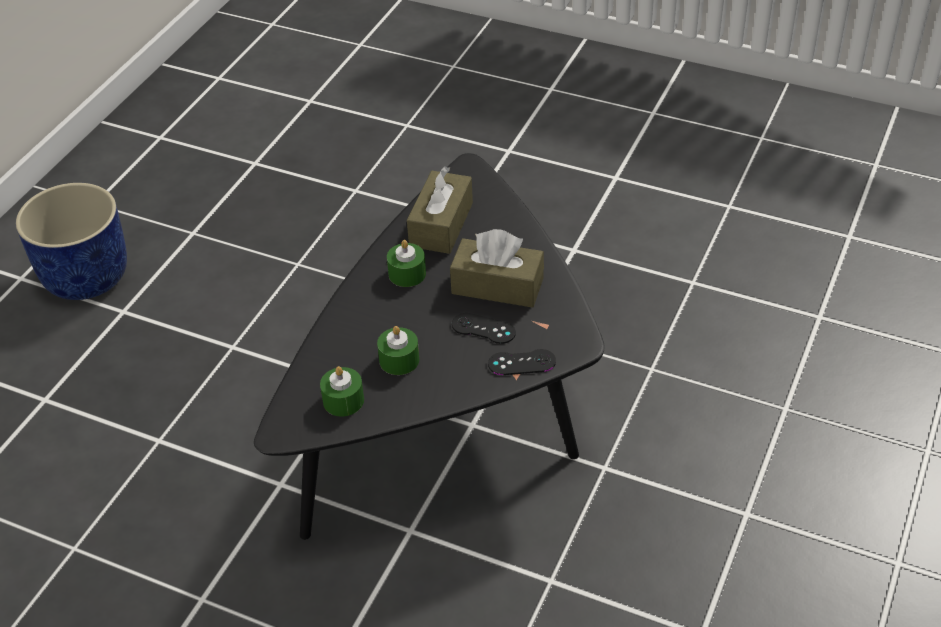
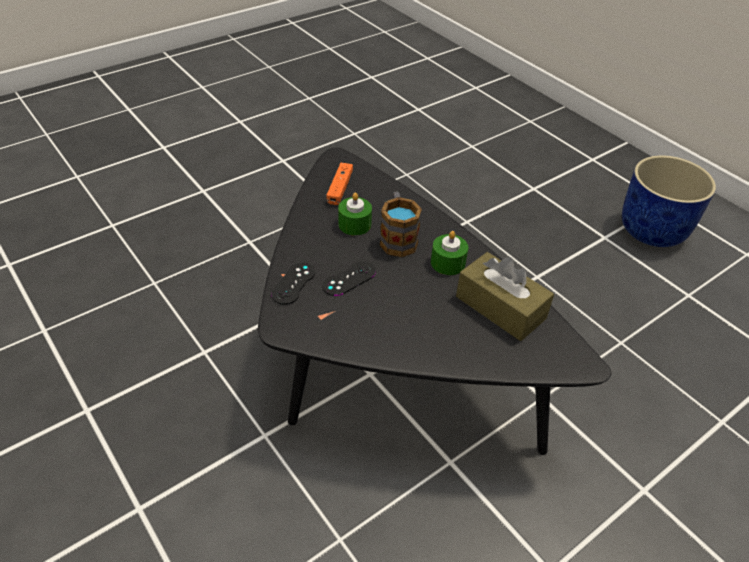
camera: 115 degrees right, 0 degrees up
green candle [320,366,364,417] -> orange game controller [326,163,353,205]
brown tissue box [450,229,544,308] -> none
none -> mug [380,192,422,257]

